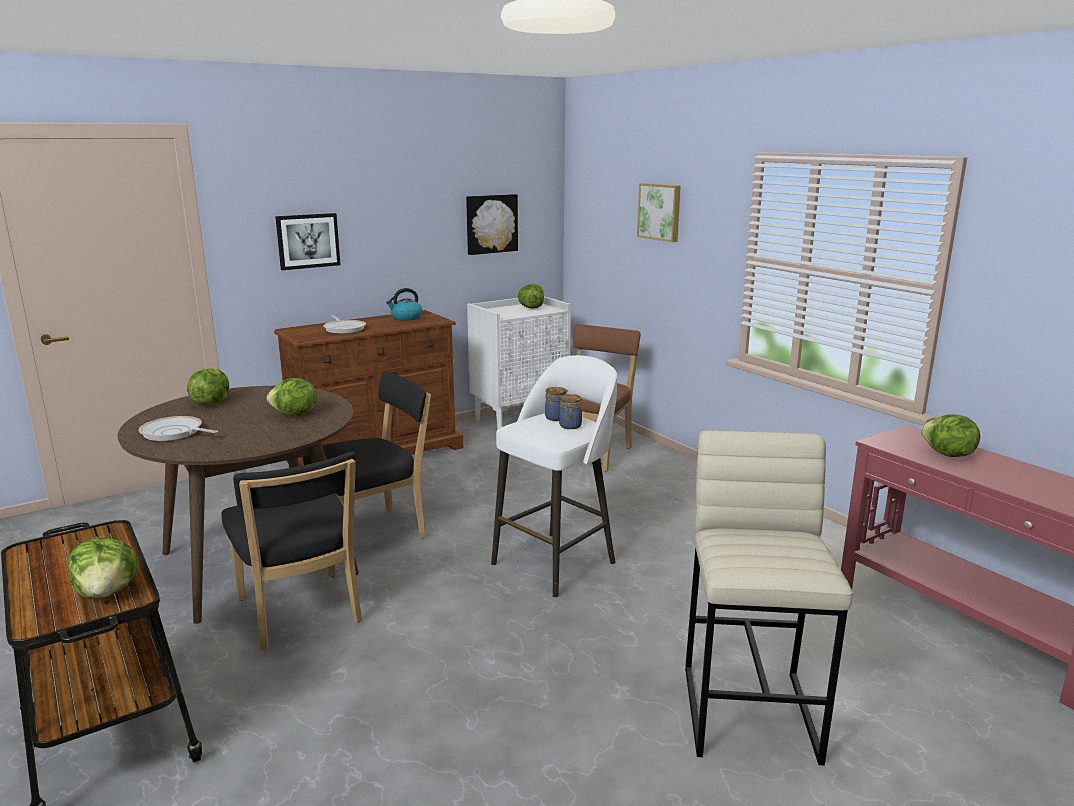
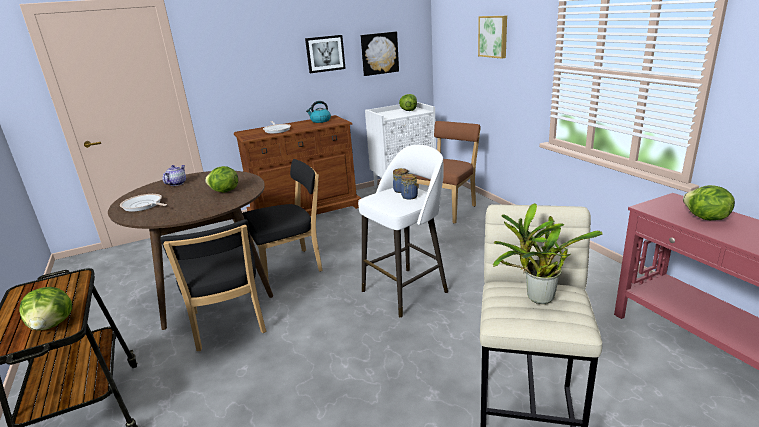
camera: 10 degrees right, 5 degrees up
lettuce [187,368,229,405] -> teapot [163,165,186,186]
picture [275,213,341,270] -> picture moved to [305,35,346,73]
none -> potted plant [493,203,603,304]

